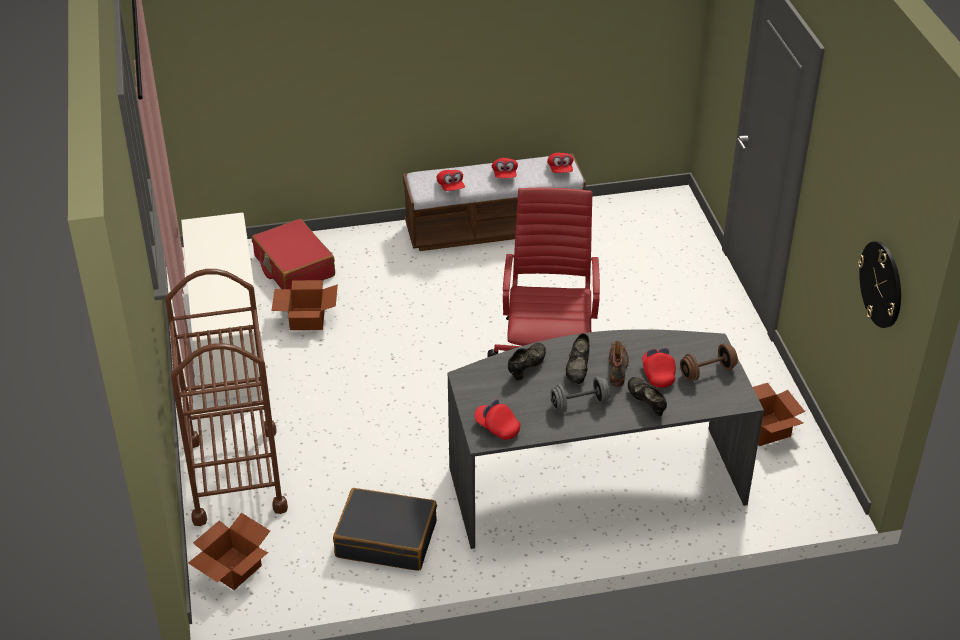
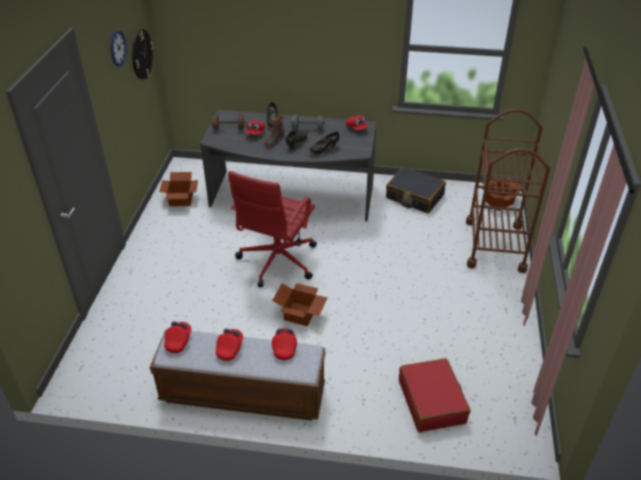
camera: 160 degrees left, 0 degrees up
white shoe rack [181,213,264,401] -> none
cardboard box [271,280,338,330] -> cardboard box moved to [272,283,328,326]
none -> wall clock [111,30,127,66]

